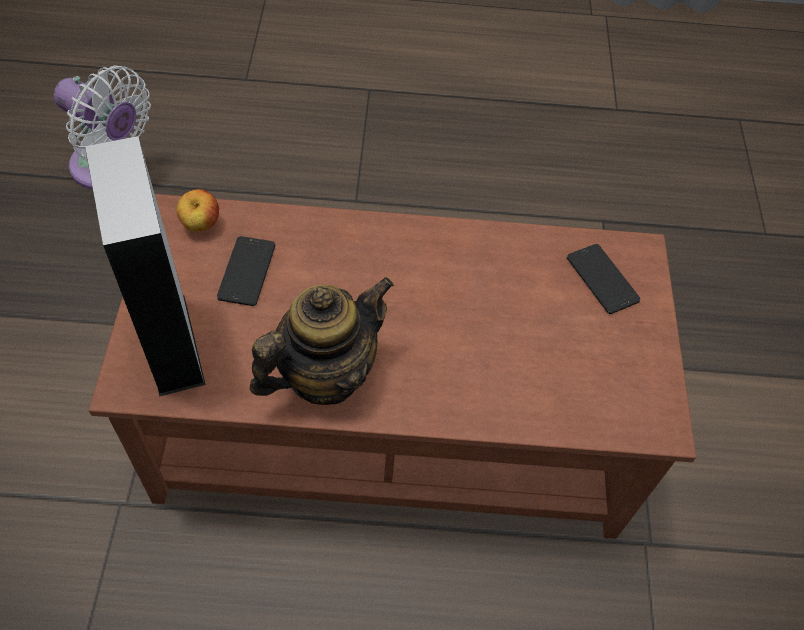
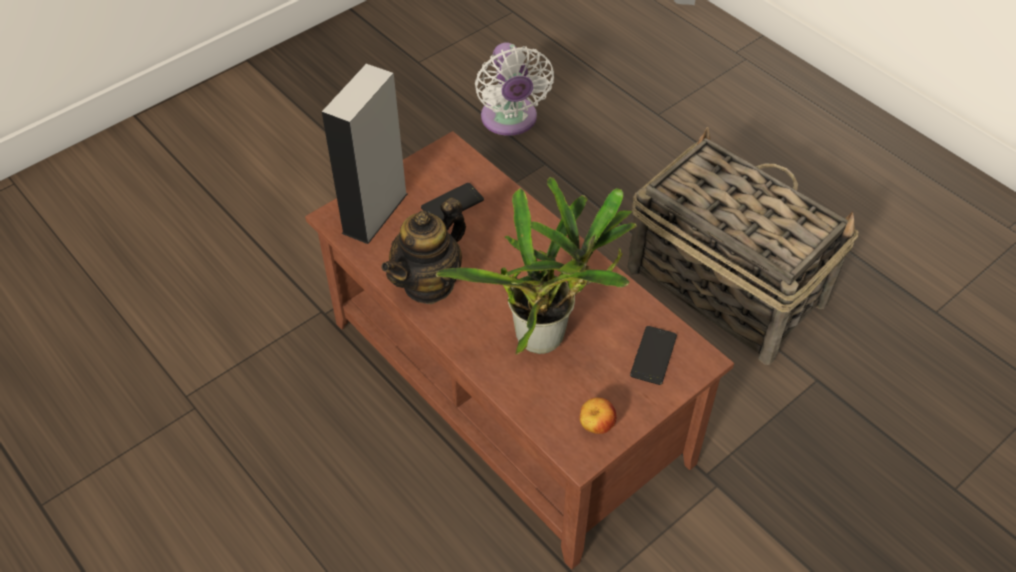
camera: 50 degrees right, 5 degrees down
apple [176,189,219,232] -> apple moved to [579,398,616,434]
teapot [250,277,394,405] -> teapot turned 120 degrees clockwise [381,198,466,304]
none -> potted plant [436,177,637,354]
none -> basket [628,127,859,365]

